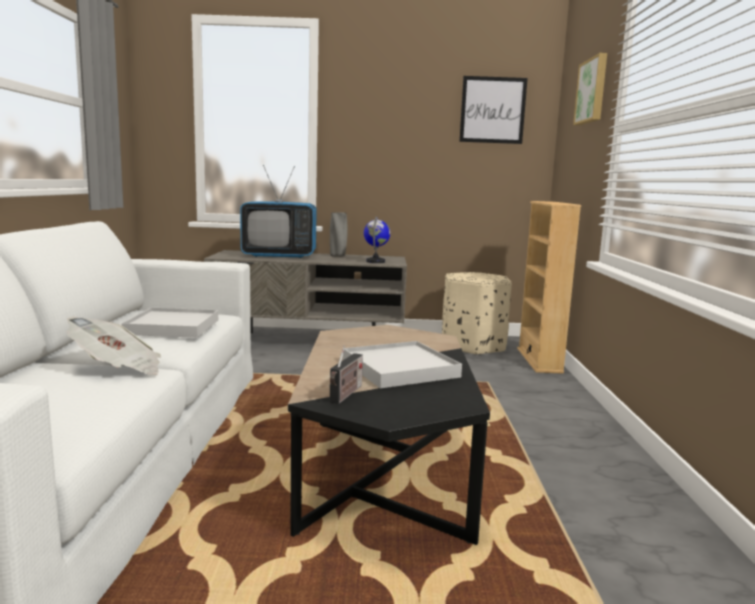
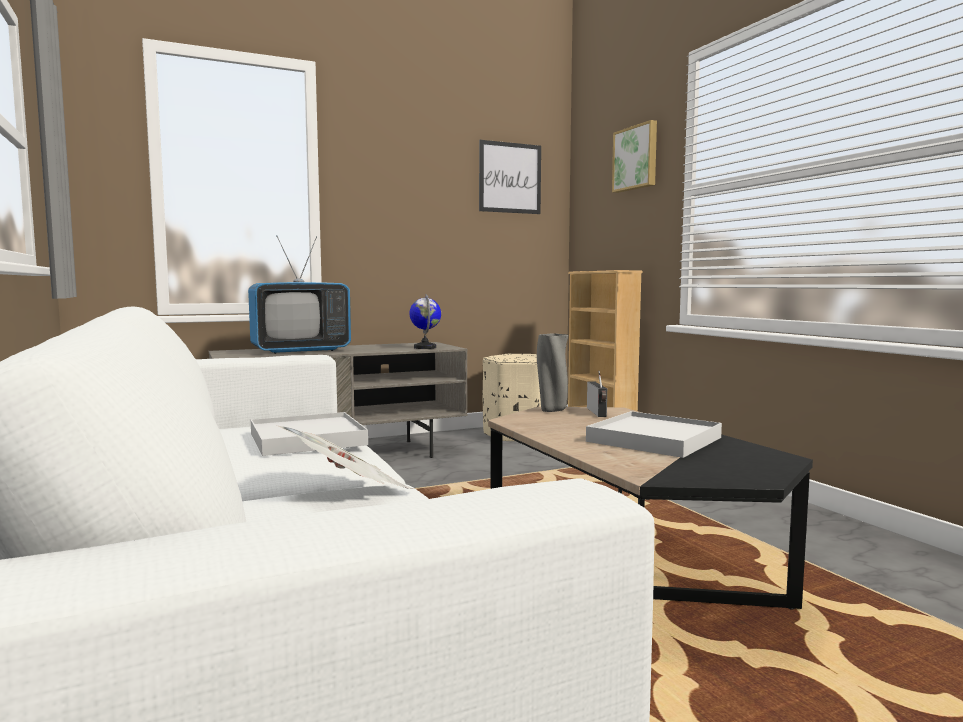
camera: 25 degrees left, 5 degrees down
grey vase [330,212,348,257] -> grey vase moved to [537,333,569,412]
radio [330,345,363,404] -> radio moved to [587,371,607,417]

